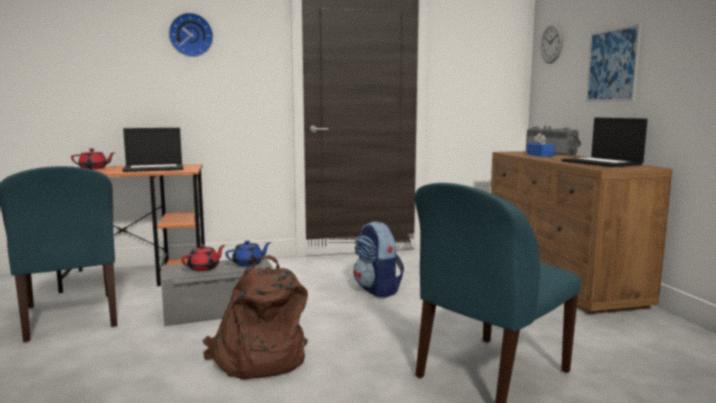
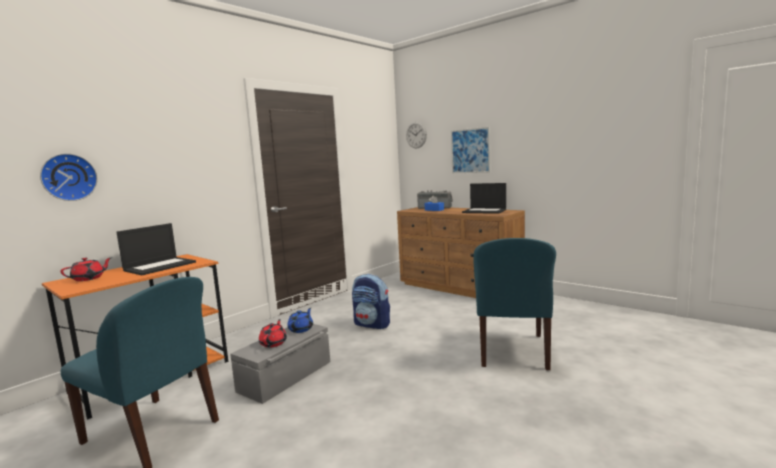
camera: 35 degrees left, 0 degrees up
wall clock [169,13,213,57] -> wall clock moved to [40,153,98,201]
brown backpack [202,255,308,380] -> none

